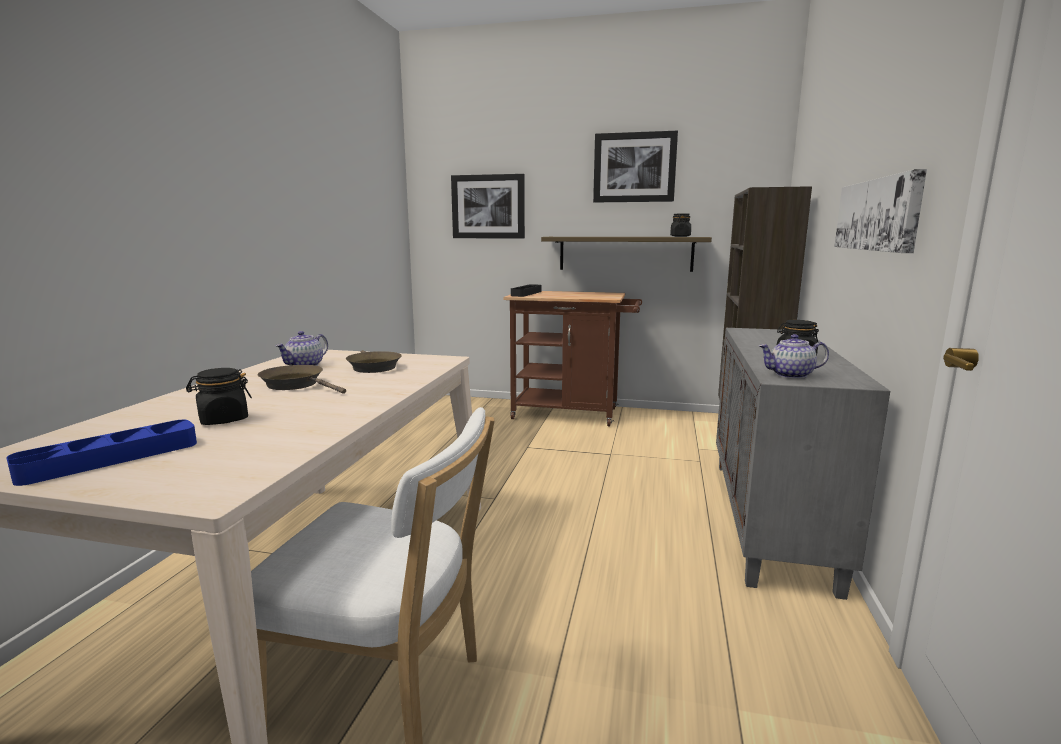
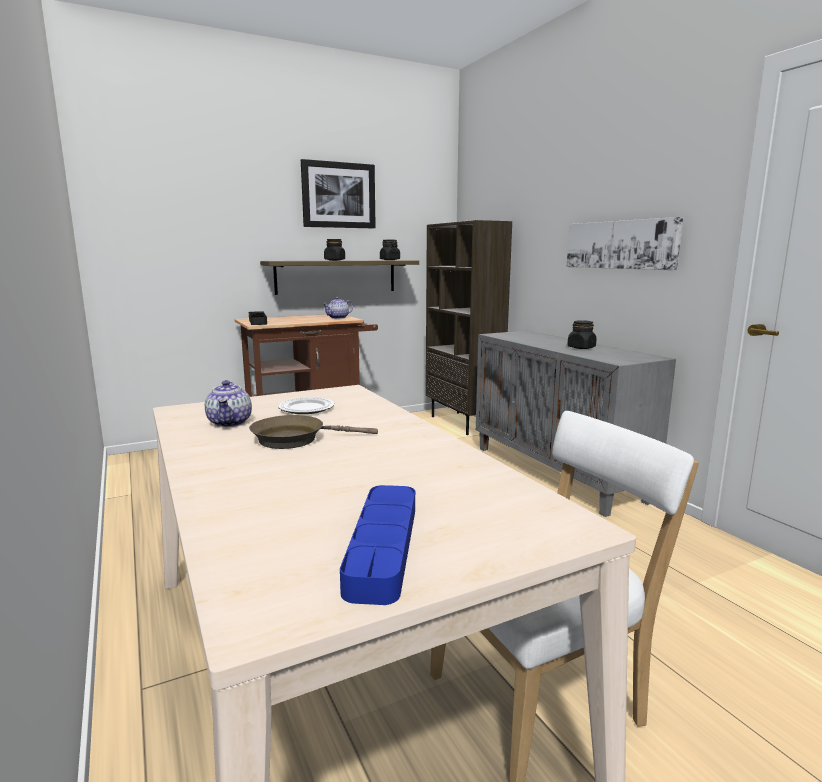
camera: 40 degrees left, 0 degrees up
black jar [186,368,252,425] -> black jar moved to [324,239,345,261]
brown frying pan [346,350,402,373] -> plate [278,397,335,414]
picture [451,174,525,239] -> none
teapot [758,334,829,379] -> teapot moved to [322,297,353,319]

